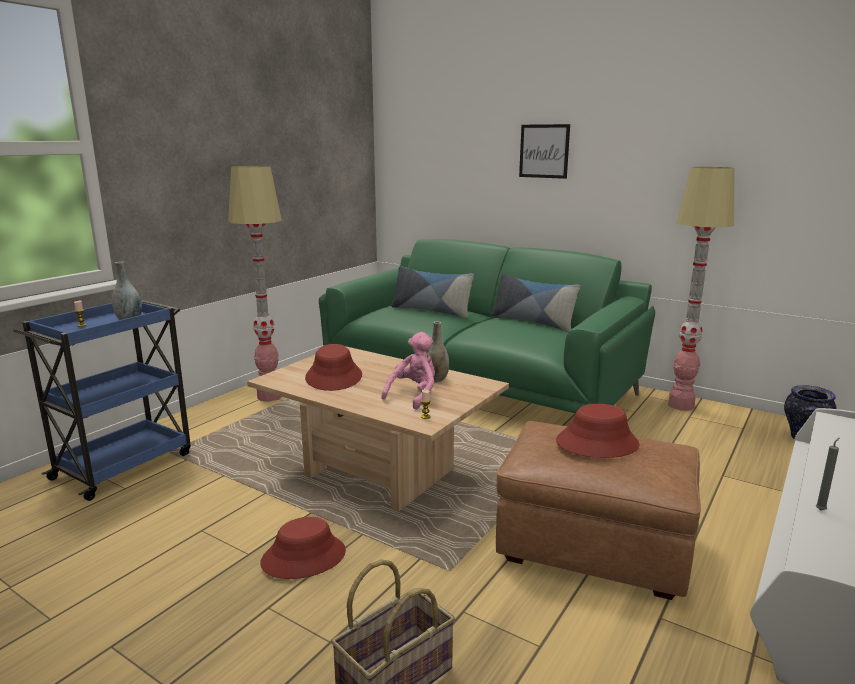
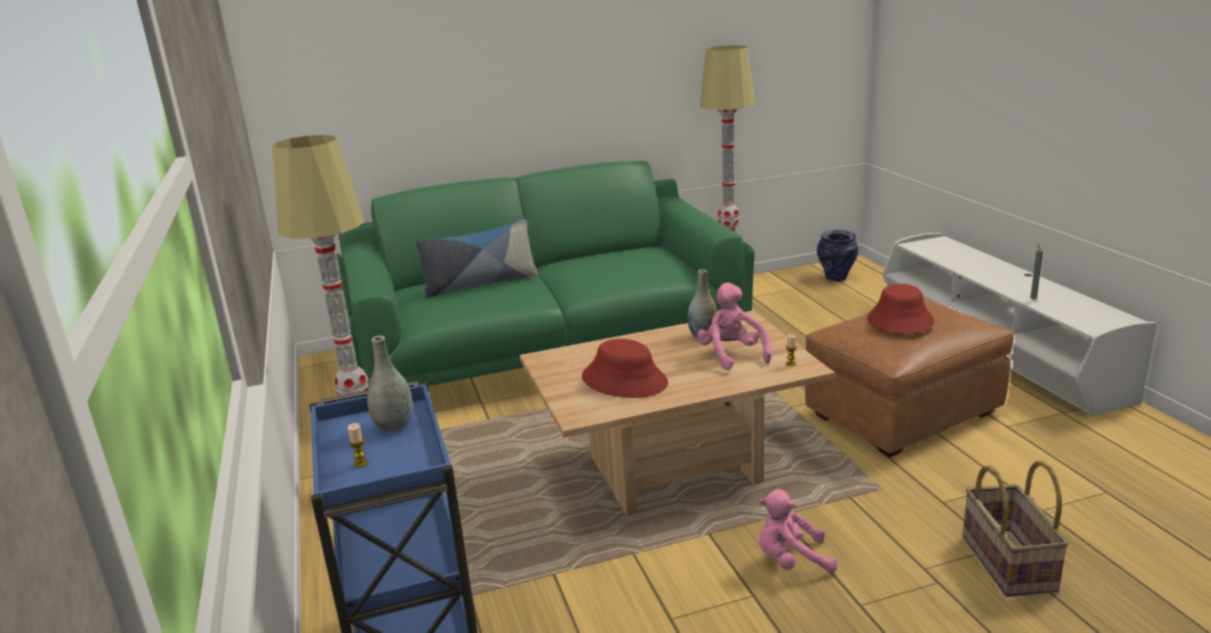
camera: 50 degrees left, 5 degrees up
red hat [260,517,346,579] -> pink plush toy [759,489,837,573]
pillow [491,273,580,332] -> none
picture [519,124,570,179] -> none

